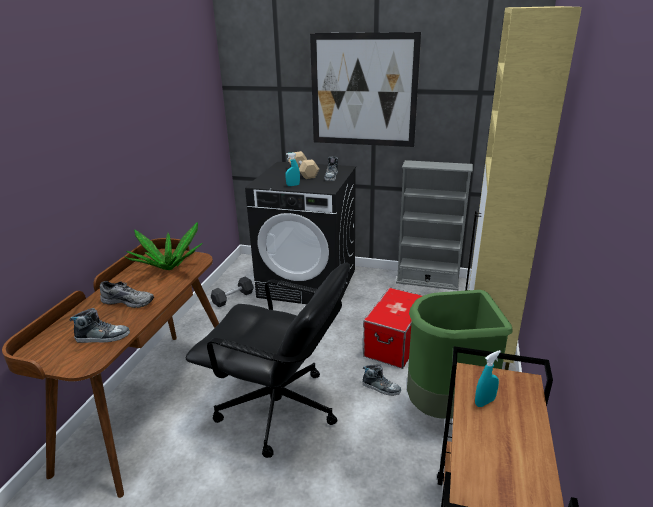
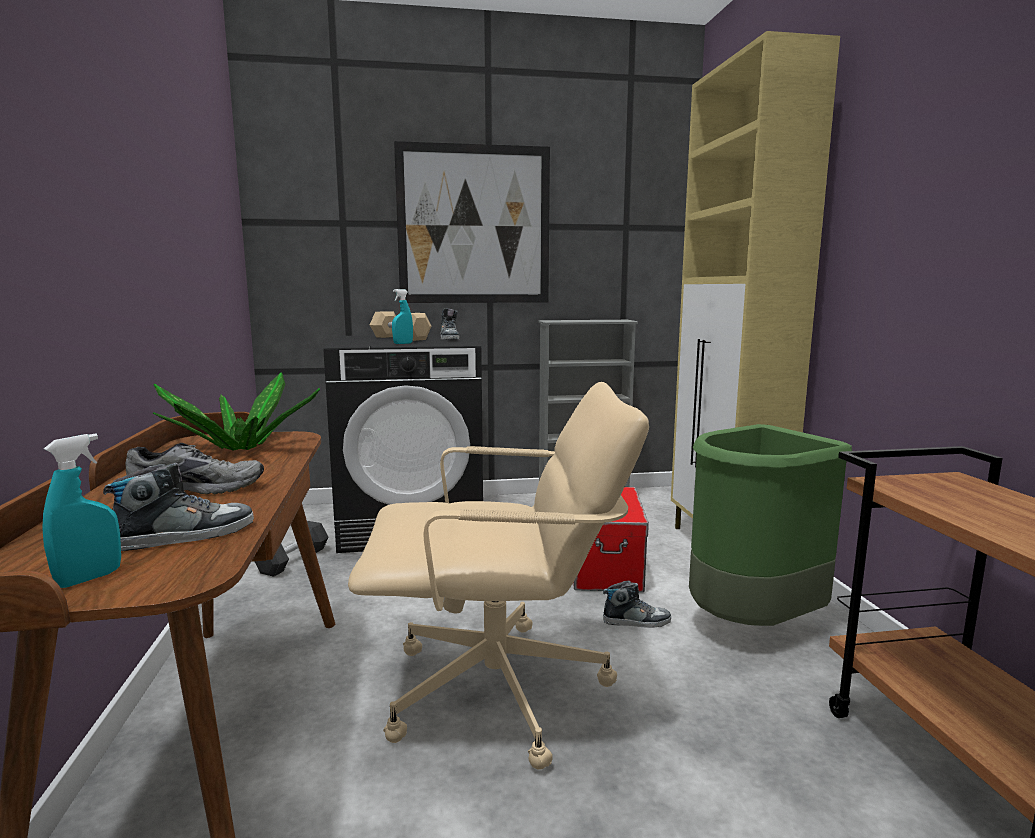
camera: 25 degrees left, 15 degrees down
black office chair [186,262,350,458] -> beige office chair [348,382,649,770]
turquoise spray bottle [475,350,501,407] -> turquoise spray bottle moved to [42,433,121,588]

